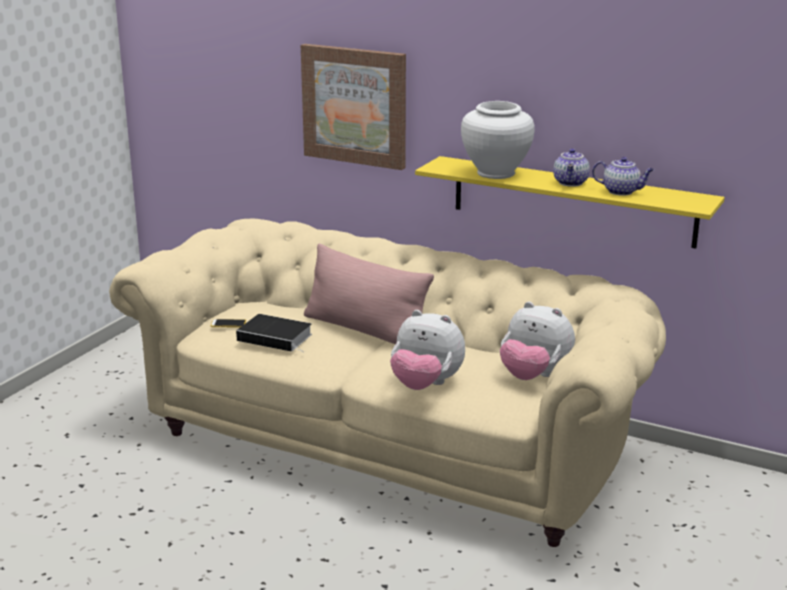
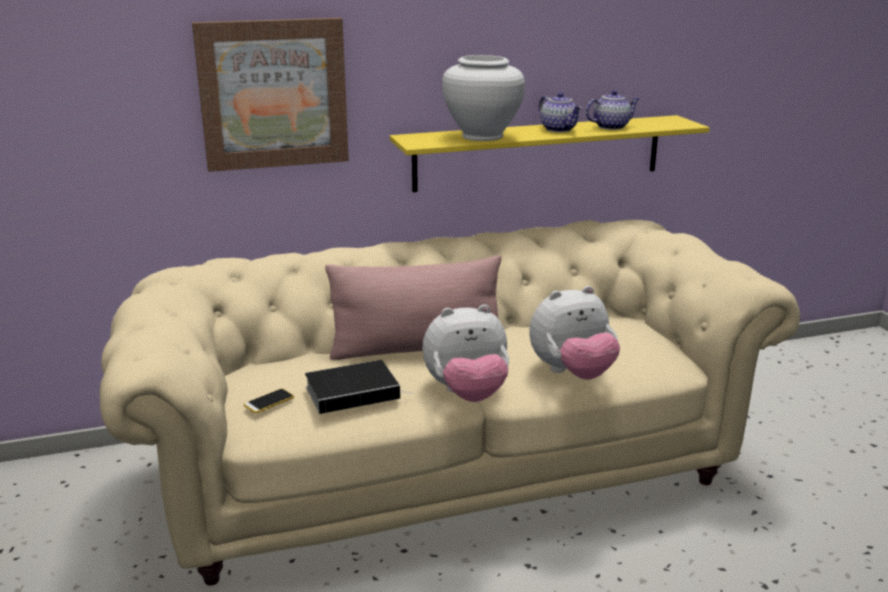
camera: 45 degrees left, 0 degrees up
plush toy [500,301,575,380] -> plush toy moved to [422,304,509,402]

